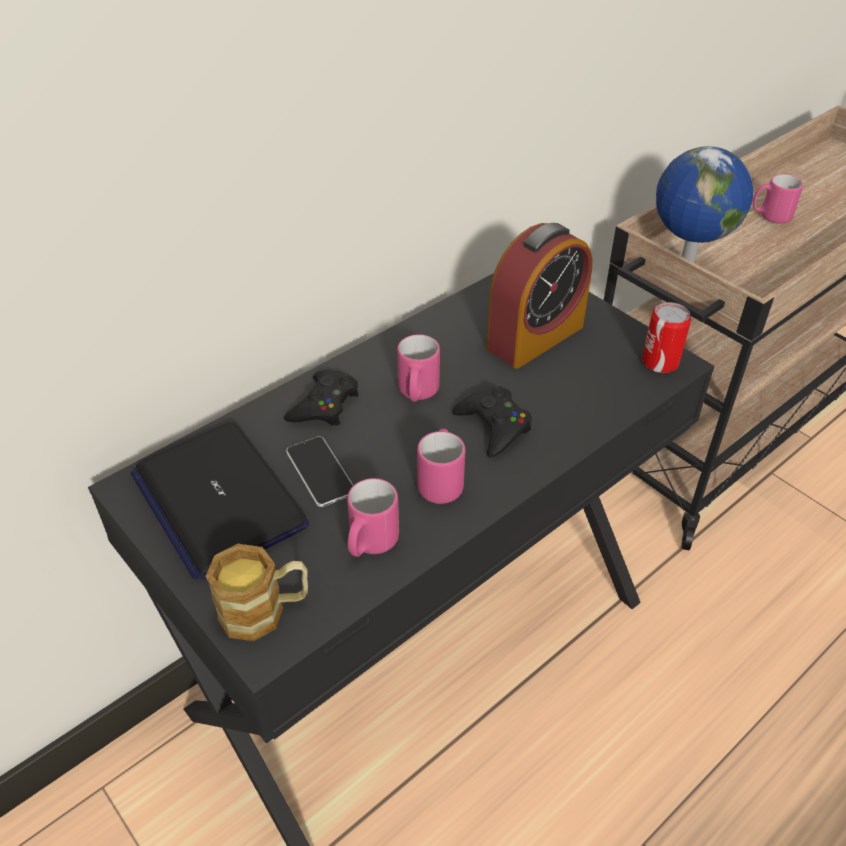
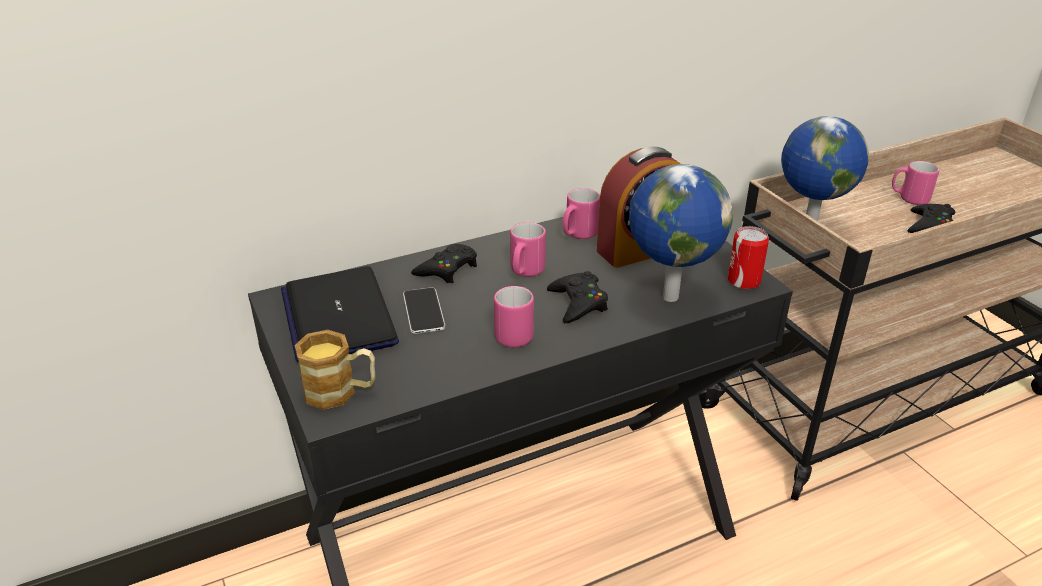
camera: 15 degrees right, 10 degrees down
pink mug [347,478,399,557] -> pink mug moved to [562,188,600,239]
none -> globe [629,164,733,302]
none -> black game controller [907,204,955,233]

